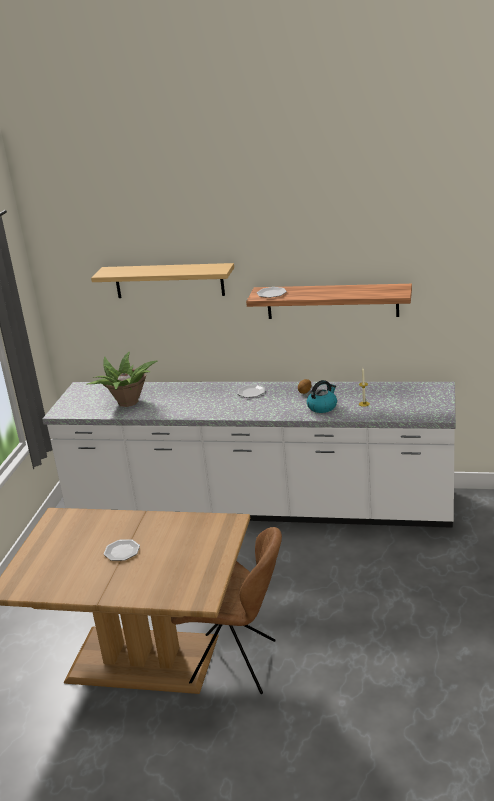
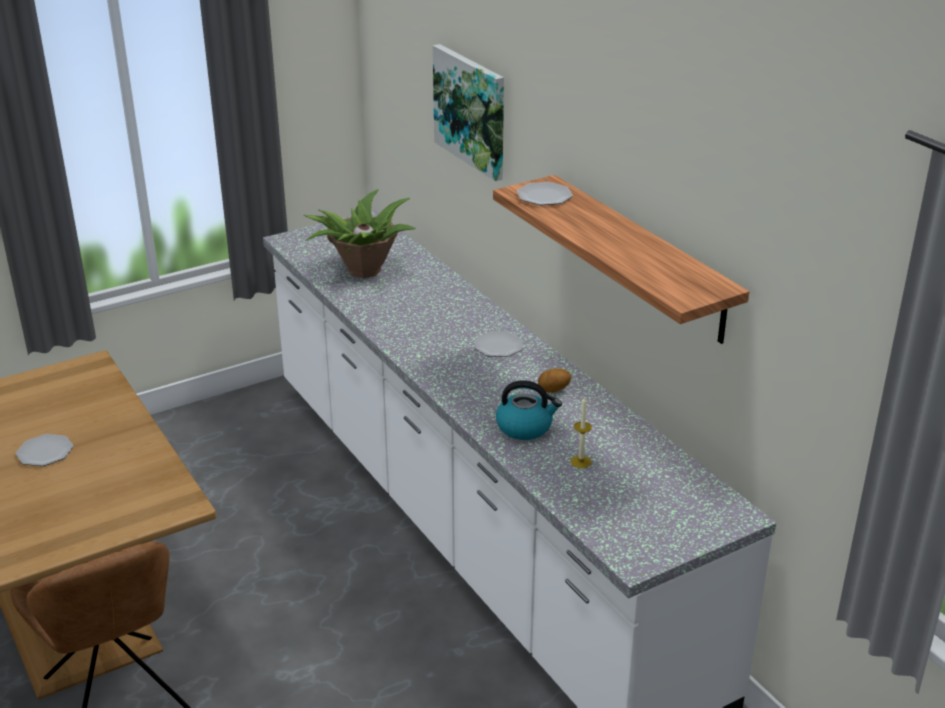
camera: 45 degrees right, 5 degrees up
shelf [91,263,234,298] -> picture [433,44,504,181]

